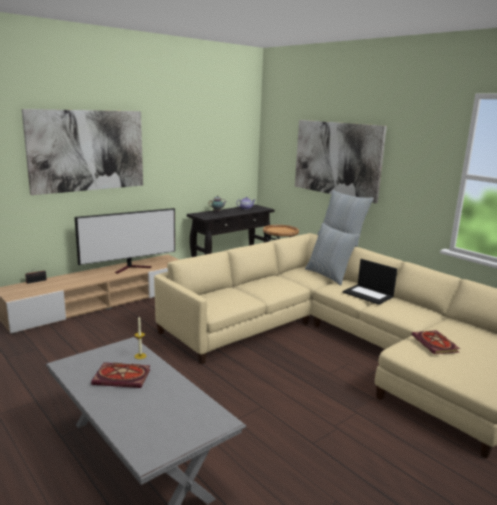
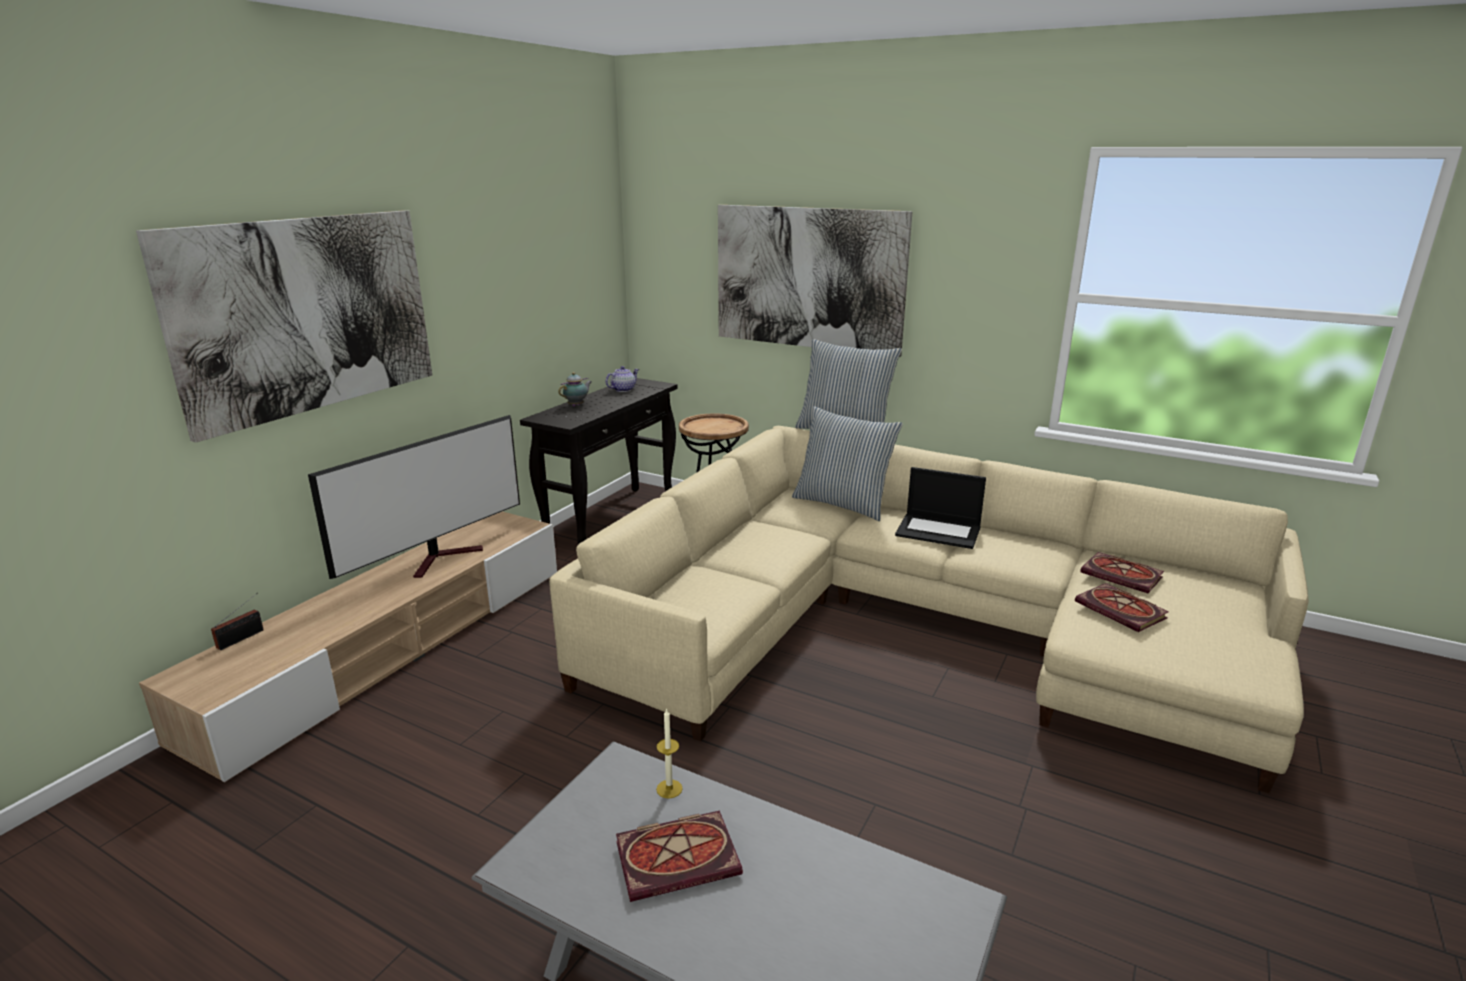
camera: 20 degrees left, 5 degrees up
none -> book [1080,552,1164,593]

